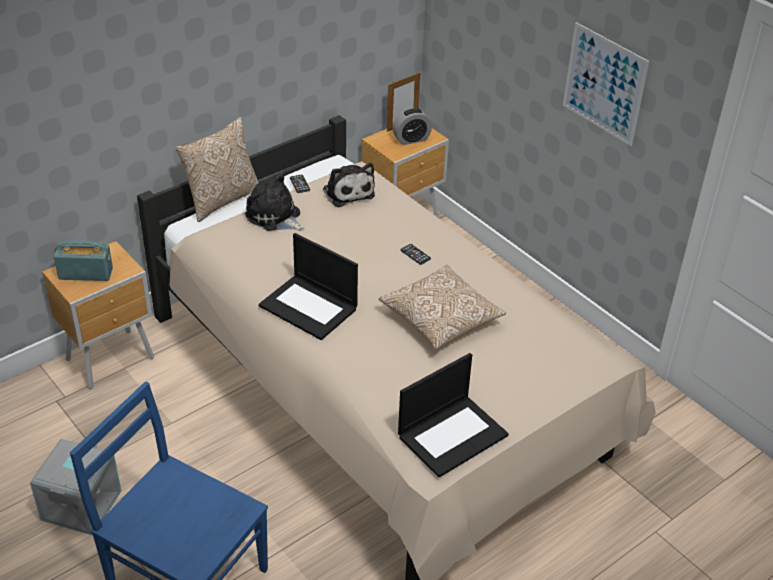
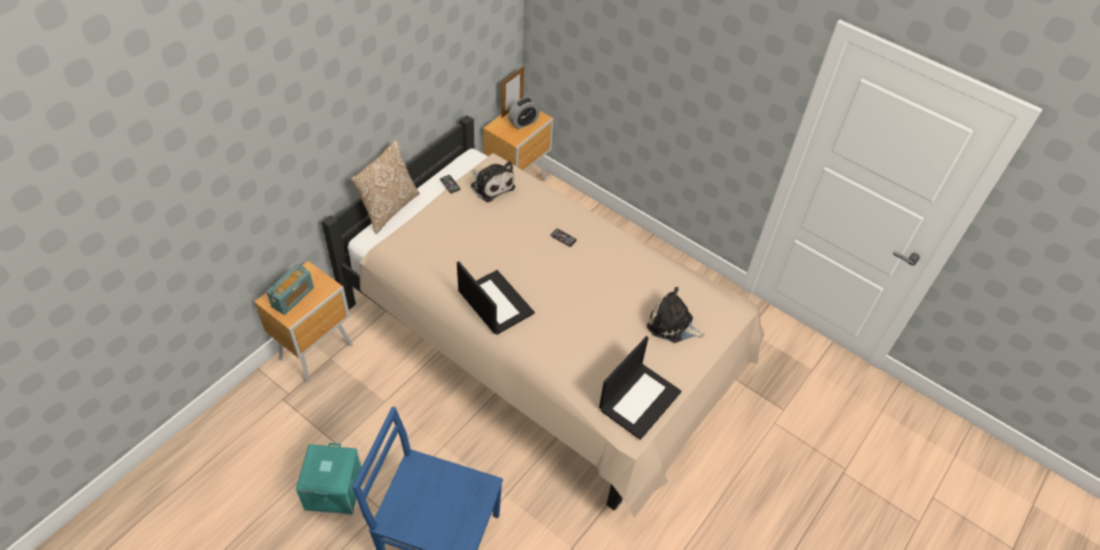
camera: 15 degrees left, 10 degrees up
grey storage box [30,439,121,536] -> turquoise storage box [296,443,362,515]
radio [54,240,113,281] -> radio turned 135 degrees clockwise [266,264,314,315]
plush toy [245,172,304,231] -> plush toy moved to [647,287,705,343]
laptop [259,233,358,340] -> laptop turned 150 degrees counterclockwise [457,261,535,335]
pillow [379,265,506,350] -> none
picture [563,22,649,146] -> none

